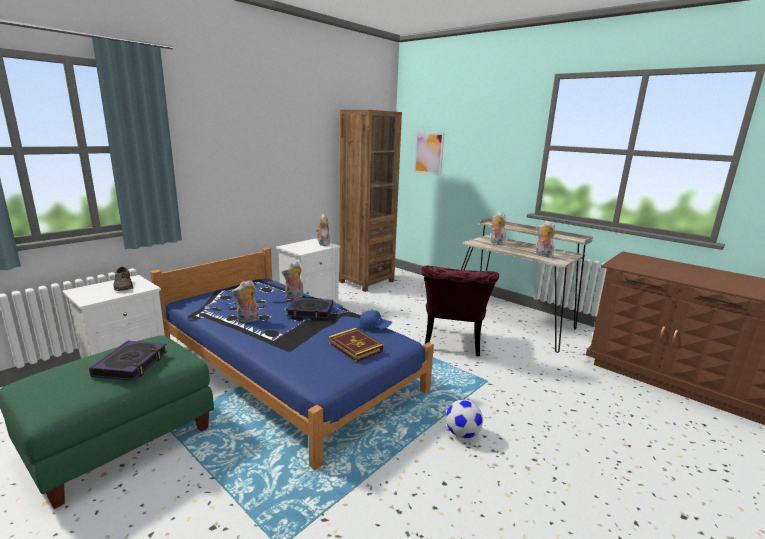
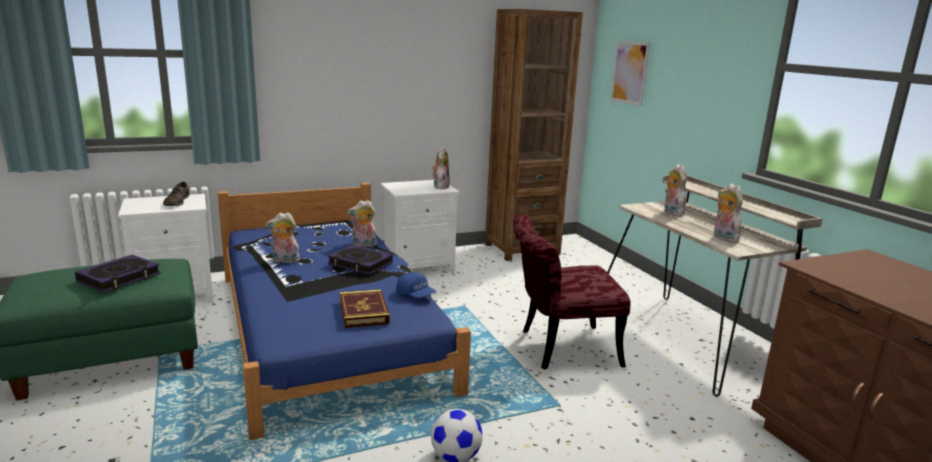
camera: 25 degrees right, 0 degrees up
red chair [421,266,499,357] -> red chair turned 45 degrees clockwise [513,213,631,370]

